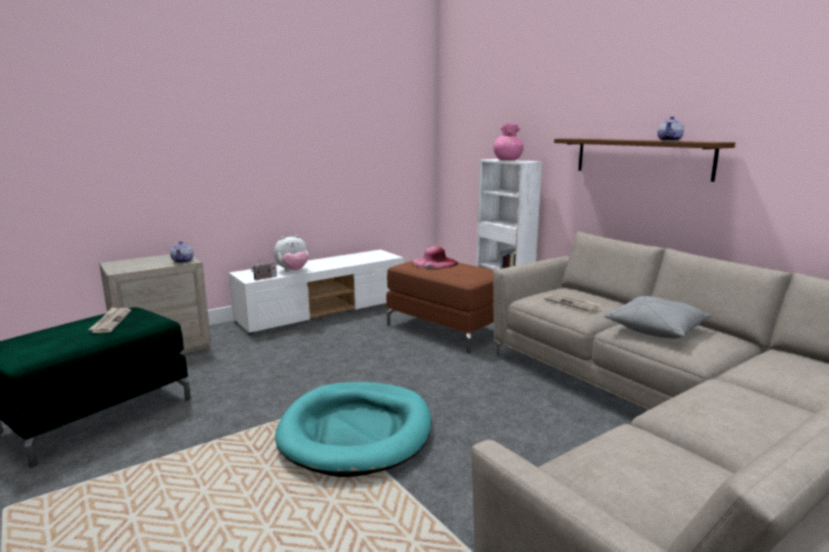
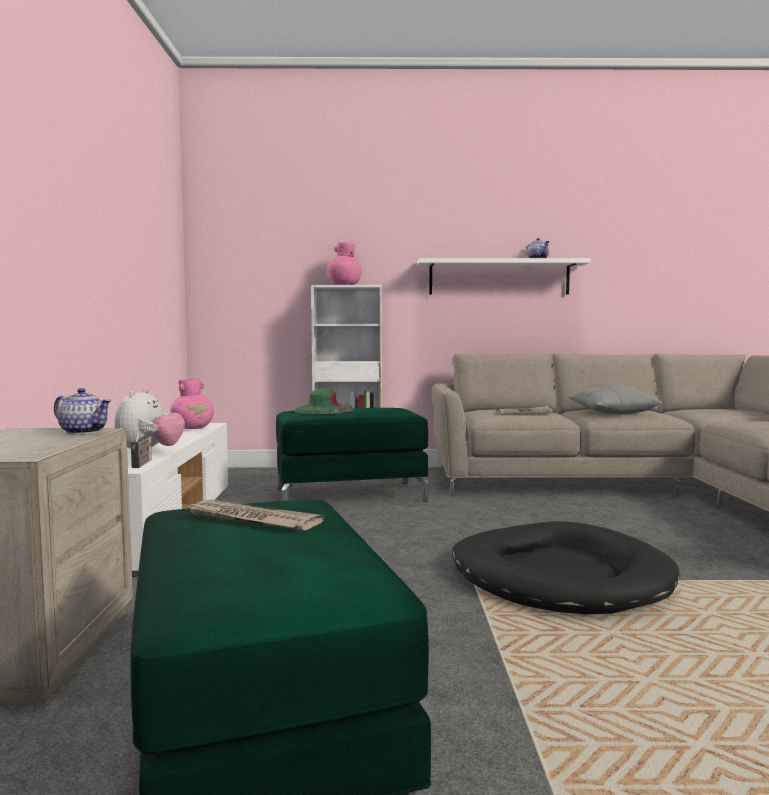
camera: 55 degrees left, 10 degrees down
turquoise dog bed [275,382,432,477] -> black dog bed [452,521,680,614]
brown ottoman [386,261,494,353] -> green ottoman [276,408,429,502]
pink hat [412,246,458,269] -> green hat [293,388,354,414]
brown shelf [554,138,735,182] -> white shelf [417,258,591,295]
none -> pink vase [170,378,214,429]

